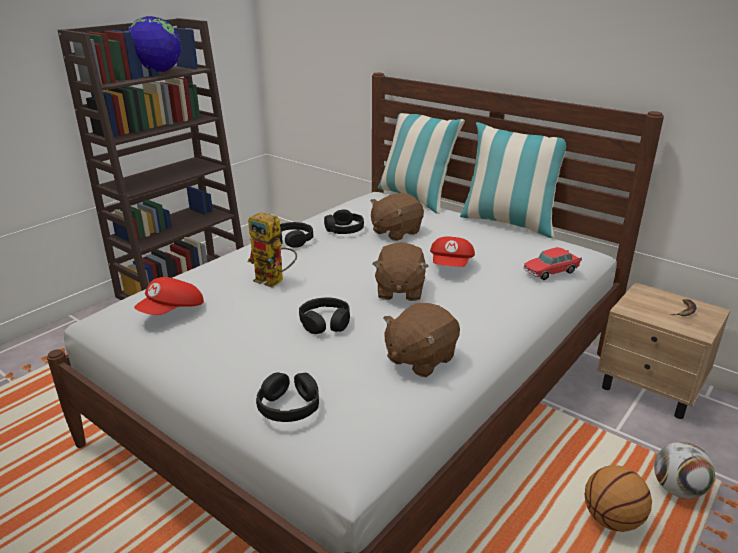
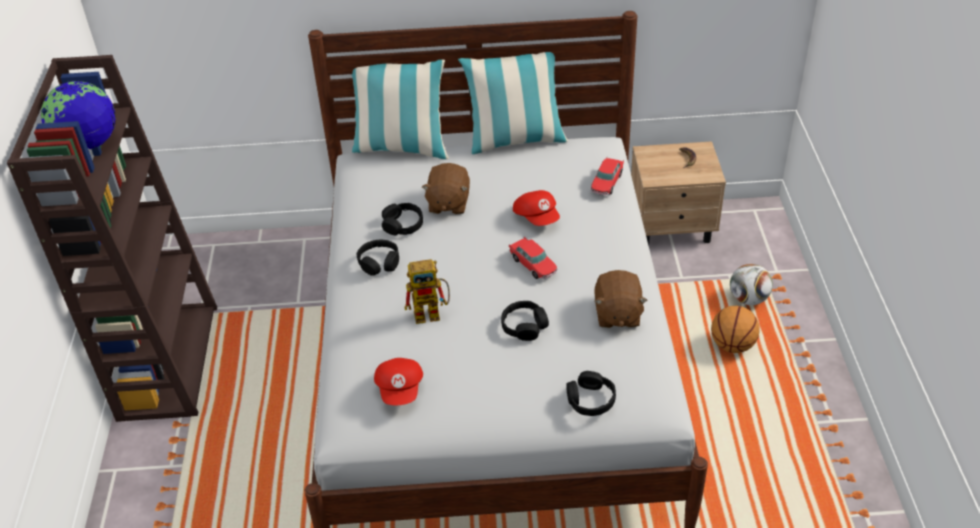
camera: 40 degrees left, 15 degrees up
brown plush toy [372,242,429,301] -> toy car [509,237,558,279]

